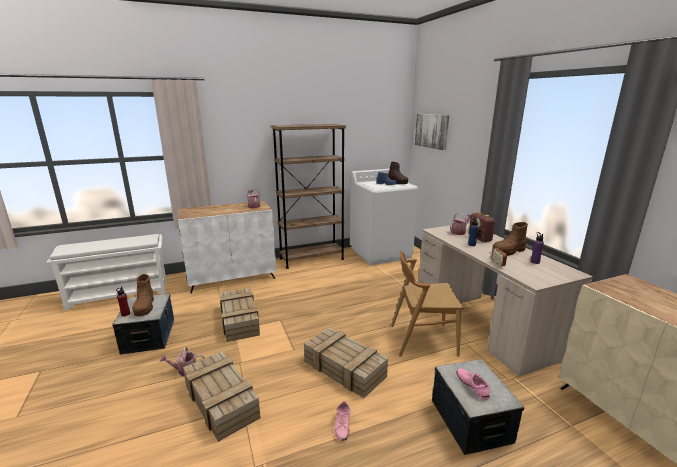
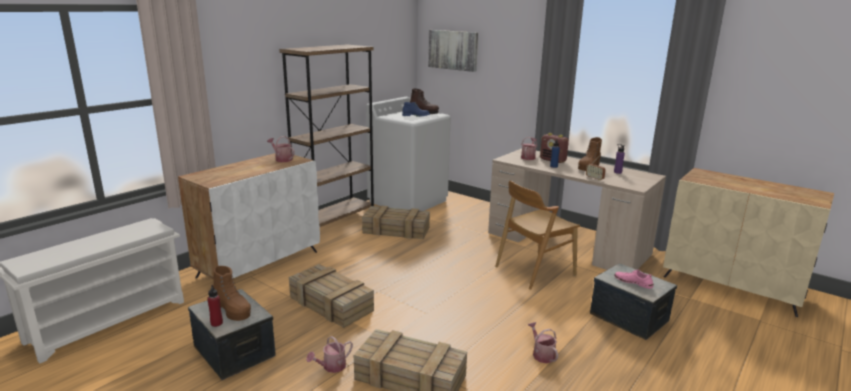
camera: 30 degrees left, 0 degrees up
crate [304,328,388,398] -> crate moved to [362,206,430,239]
pink shoe [334,401,351,441] -> watering can [528,322,558,363]

